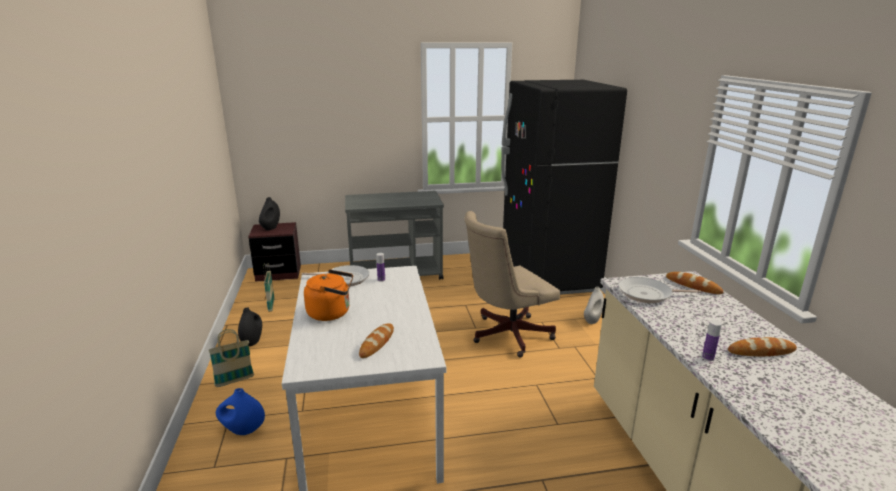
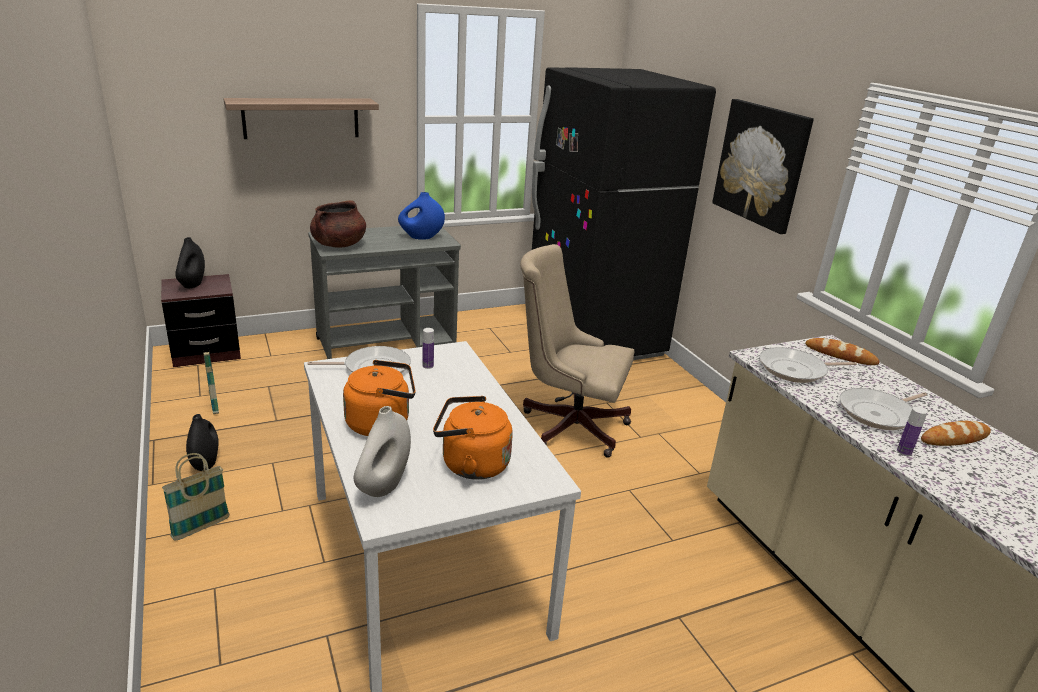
camera: 15 degrees left, 5 degrees up
blue vase [216,388,265,435] -> blue vase moved to [398,192,445,240]
bread [359,323,394,358] -> orange kettle [433,396,513,480]
beige office chair [465,211,560,357] -> beige office chair turned 60 degrees clockwise [520,244,634,458]
white vase [584,287,604,324] -> white vase moved to [354,406,411,497]
none -> shelf [223,98,379,139]
none -> brown cooking pot [310,200,366,248]
none -> picture [712,99,814,234]
none -> frying pan [839,388,927,430]

